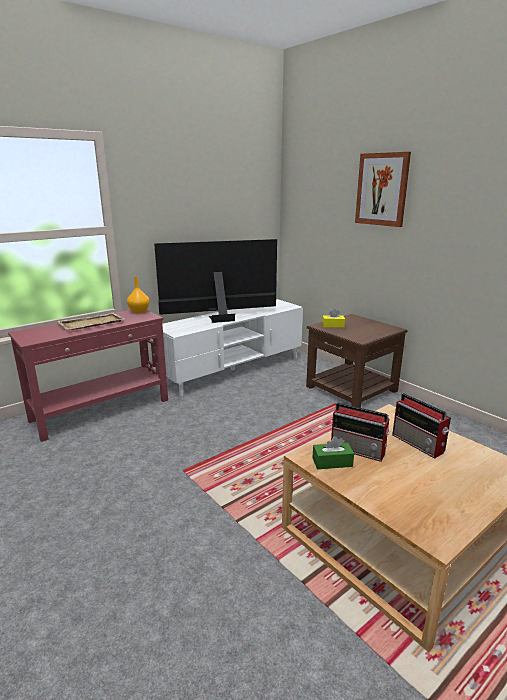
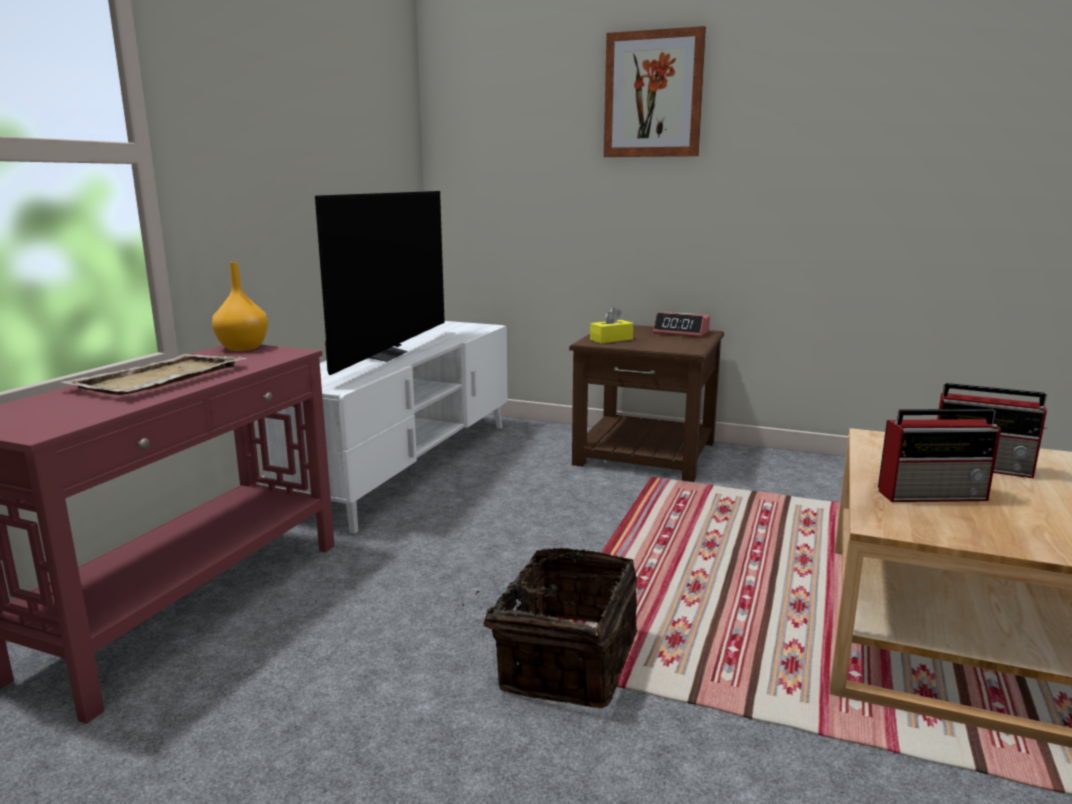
camera: 30 degrees left, 5 degrees down
television [154,239,277,323] -> television turned 150 degrees clockwise [315,191,445,375]
green tissue box [313,436,354,469] -> none
none -> basket [462,548,637,709]
none -> alarm clock [653,312,710,337]

